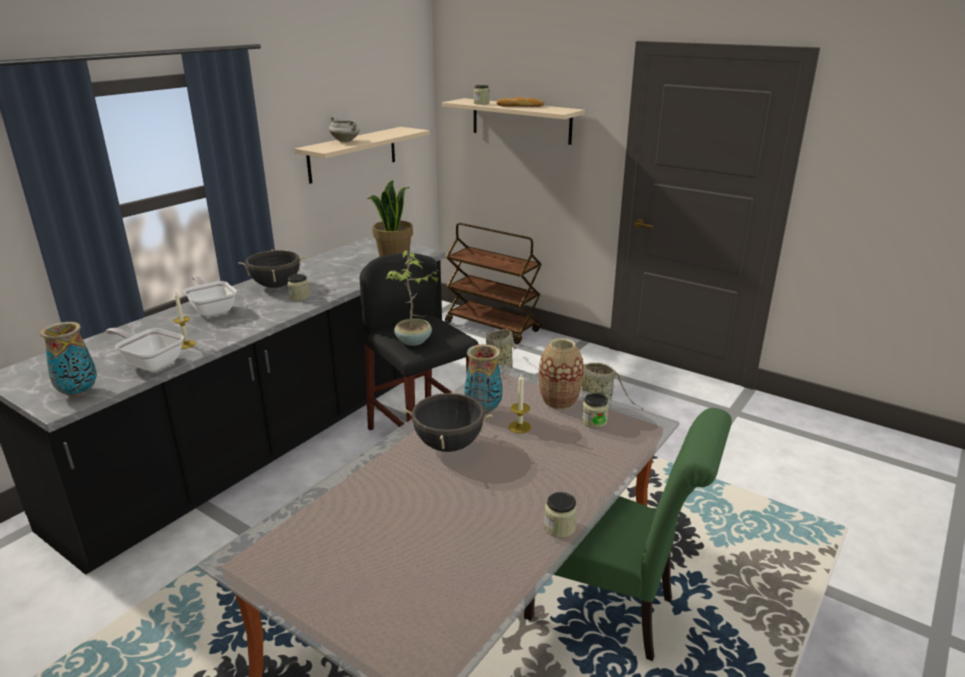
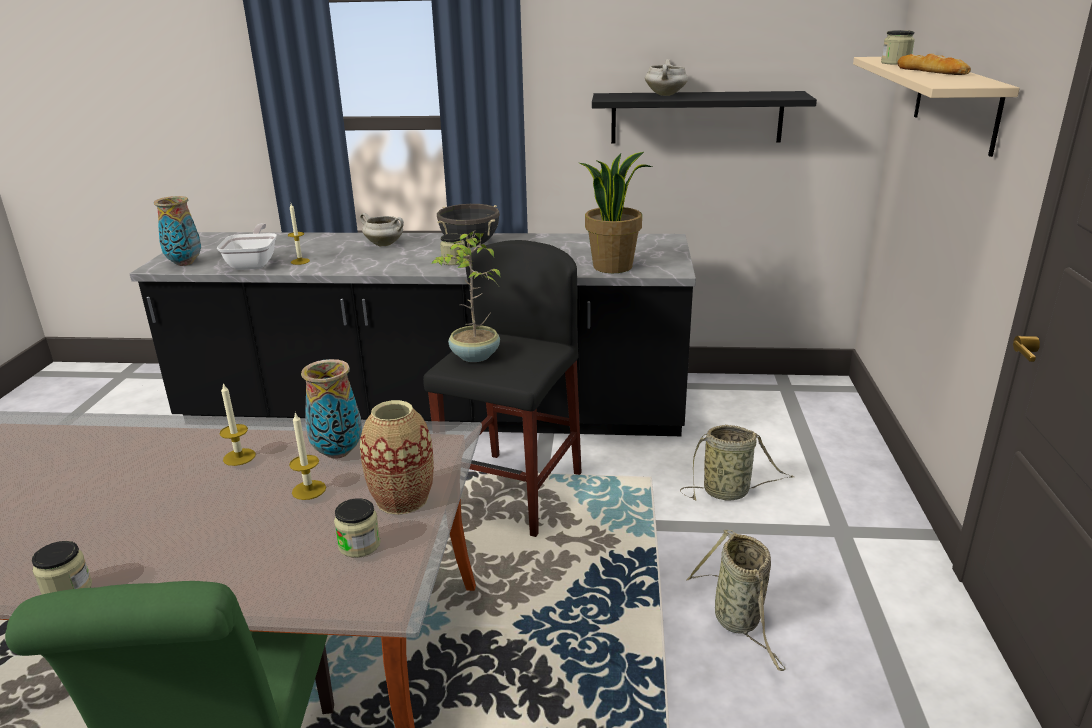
camera: 60 degrees right, 0 degrees up
frying pan [184,275,237,317] -> white cooking pot [360,213,404,246]
beige shelf [295,127,430,184] -> black shelf [592,91,817,143]
black cooking pot [403,390,493,452] -> candle [220,383,256,466]
brown cart [445,223,542,344] -> none

